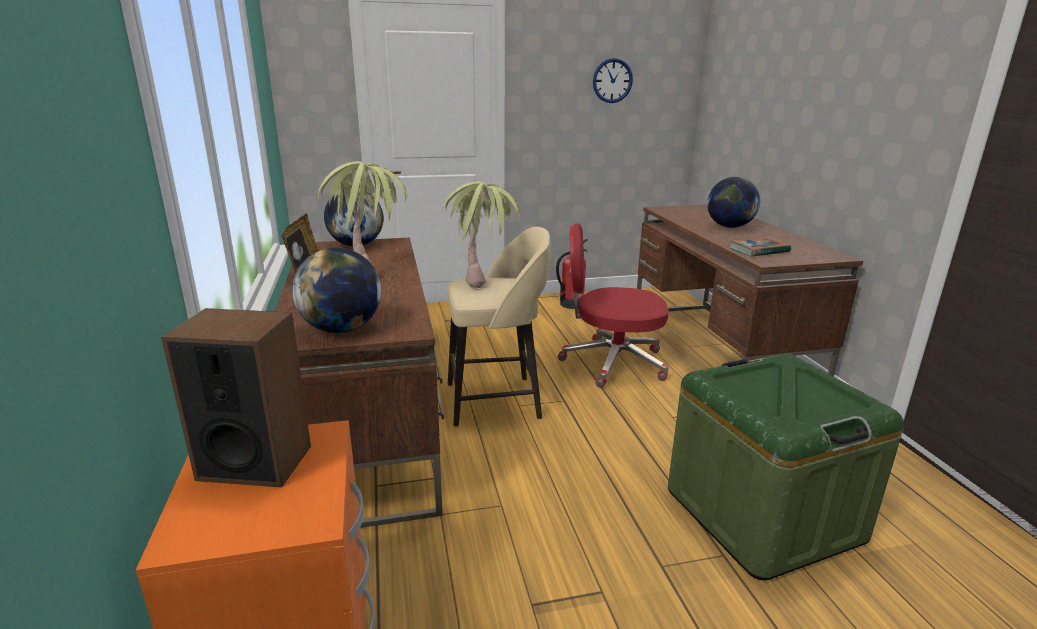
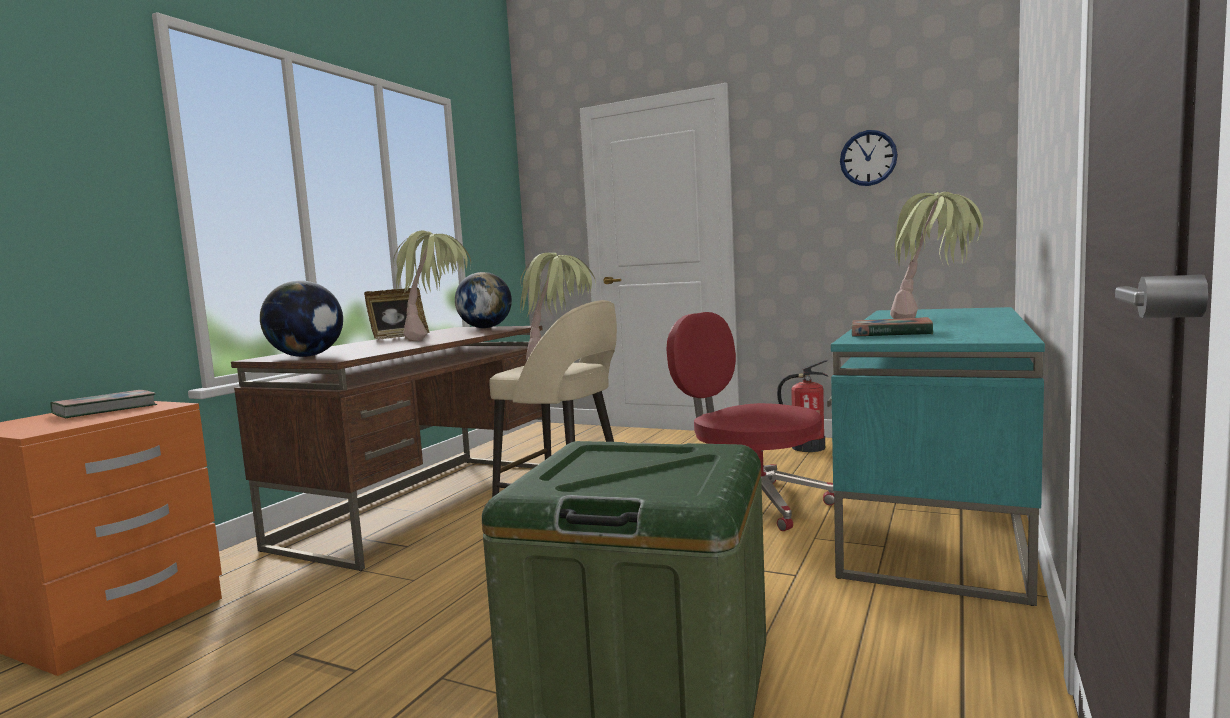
camera: 40 degrees right, 15 degrees down
speaker [161,308,311,487] -> book [50,390,157,418]
brown desk [637,205,863,377] -> turquoise desk [827,307,1045,606]
globe [707,177,760,228] -> potted plant [890,192,983,319]

